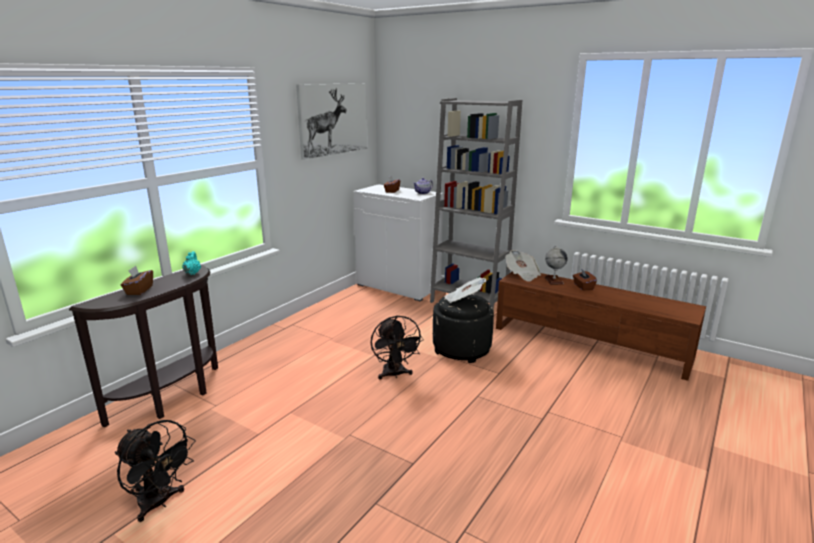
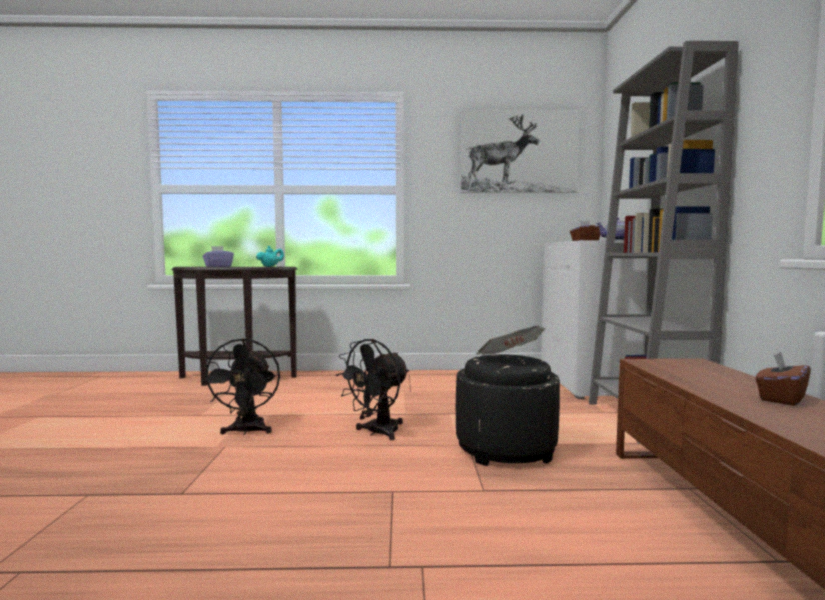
camera: 55 degrees right, 15 degrees down
black fan [115,420,196,522] -> black fan moved to [201,338,280,435]
brown tissue box [121,266,153,295] -> purple tissue box [203,246,234,267]
newspaper [505,250,541,282] -> none
globe [545,246,568,284] -> none

